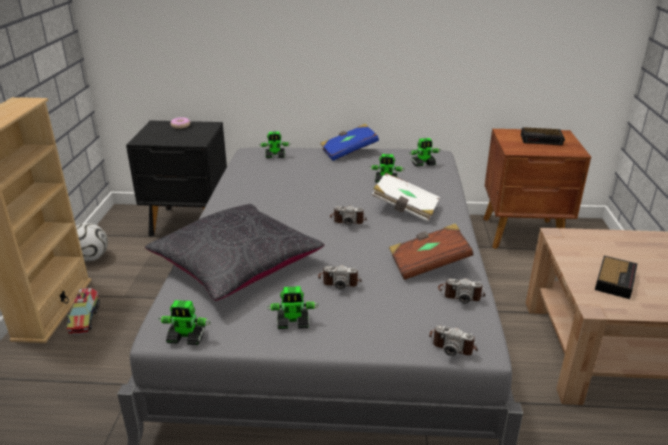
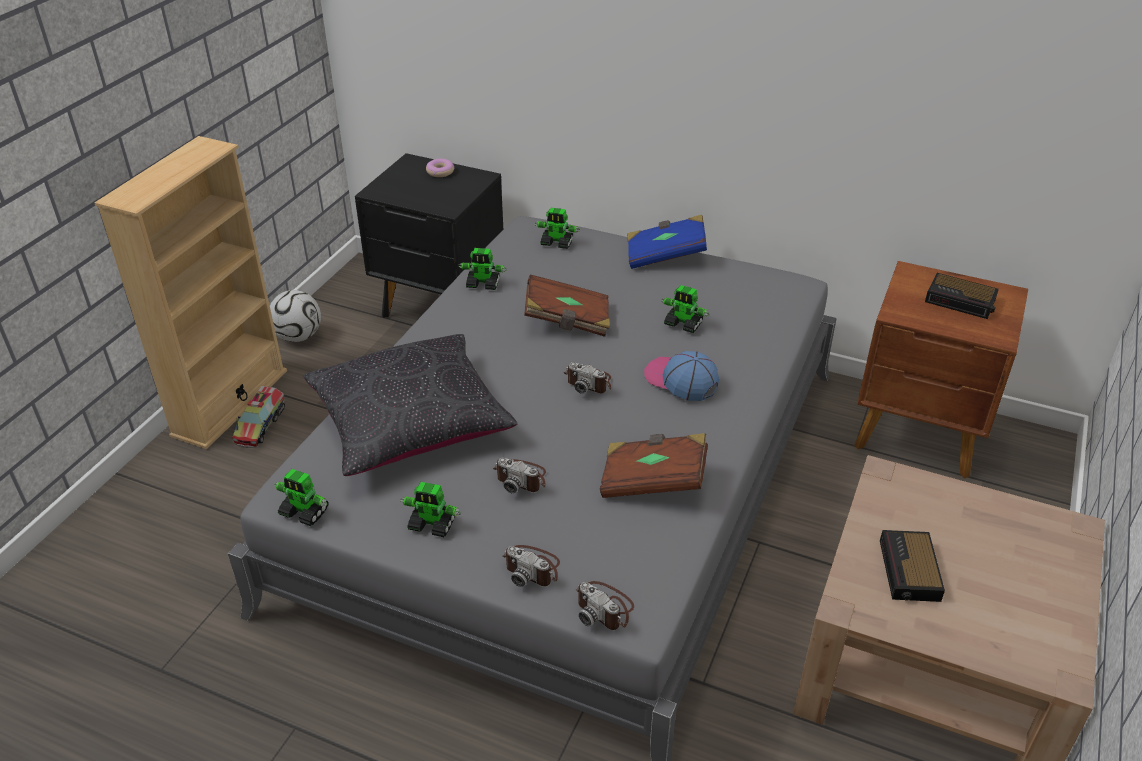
camera: 20 degrees right, 10 degrees up
white book [371,173,440,222] -> cap [644,351,719,401]
toy robot [409,138,440,167] -> toy robot moved to [458,248,507,290]
camera [438,278,485,304] -> camera moved to [503,545,560,587]
alarm clock [595,256,637,299] -> alarm clock turned 135 degrees clockwise [880,530,945,602]
none -> brown book [524,274,610,337]

